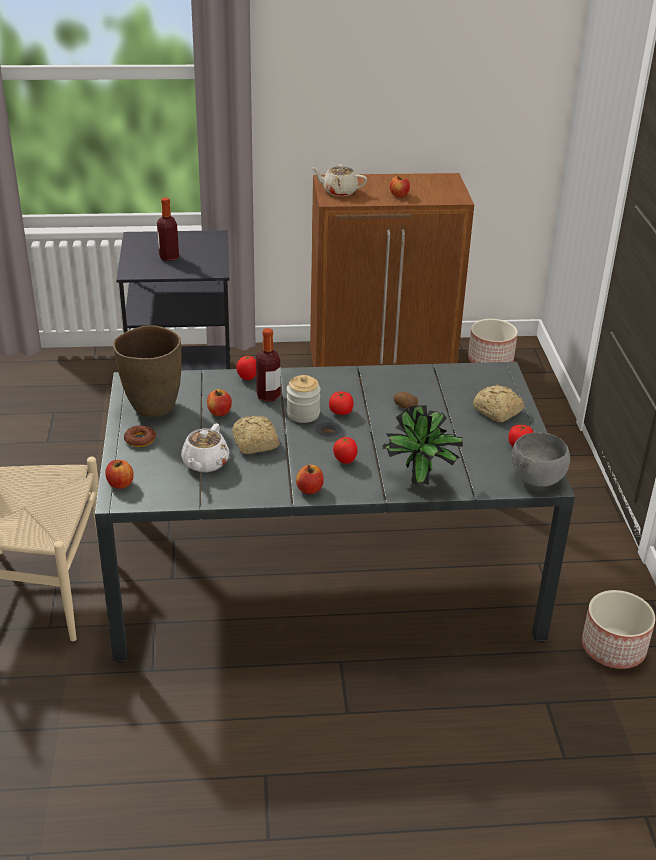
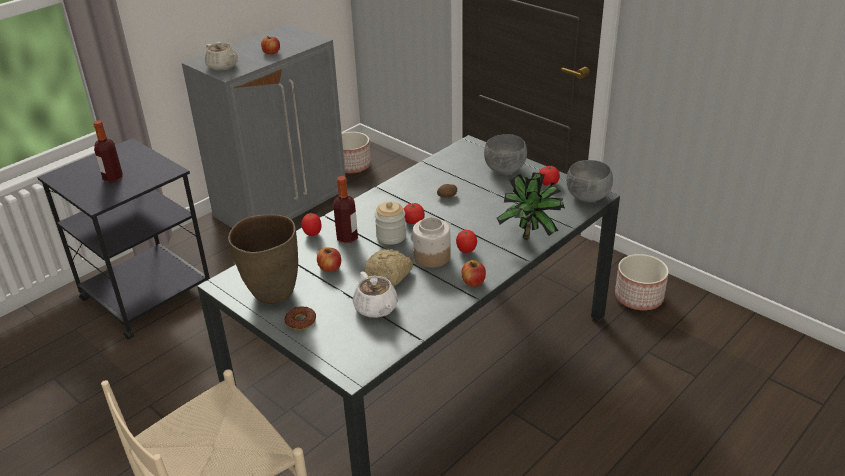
camera: 40 degrees left, 0 degrees up
apple [105,460,134,489] -> none
brown cabinet [310,173,474,383] -> grey cabinet [182,24,346,228]
beige teapot [312,164,367,196] -> beige teapot turned 105 degrees counterclockwise [205,41,238,71]
bread [473,385,525,422] -> grey bowl [484,134,527,174]
none -> jar [413,217,451,268]

